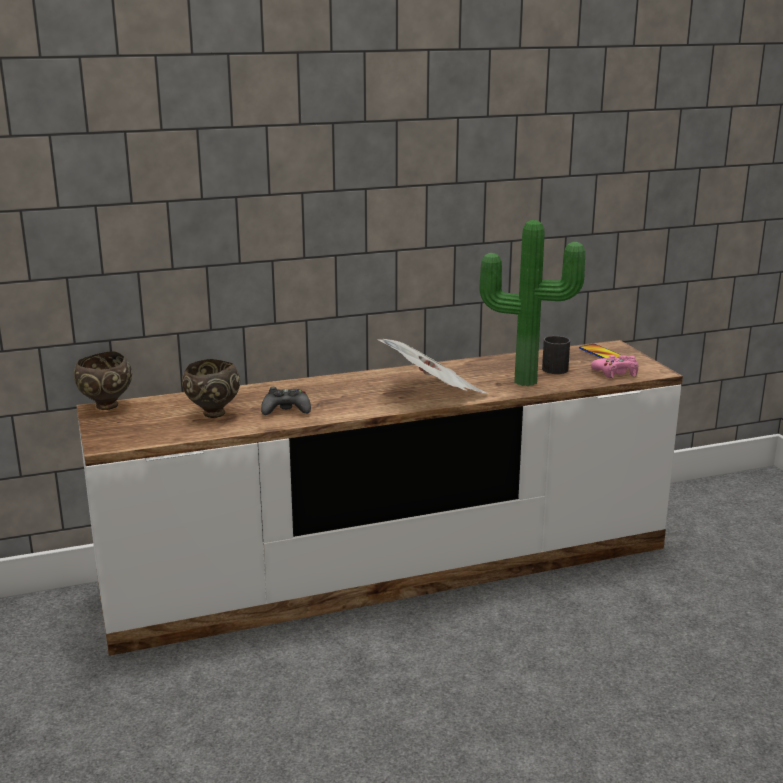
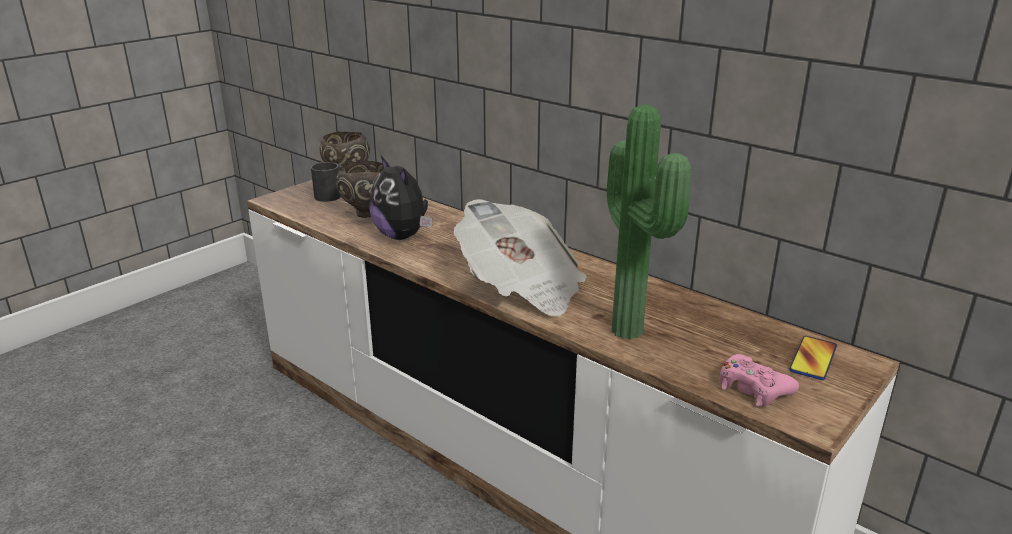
camera: 60 degrees right, 5 degrees up
black game controller [261,387,311,415] -> plush toy [369,156,432,240]
black mug [542,336,570,374] -> black mug moved to [311,162,343,202]

